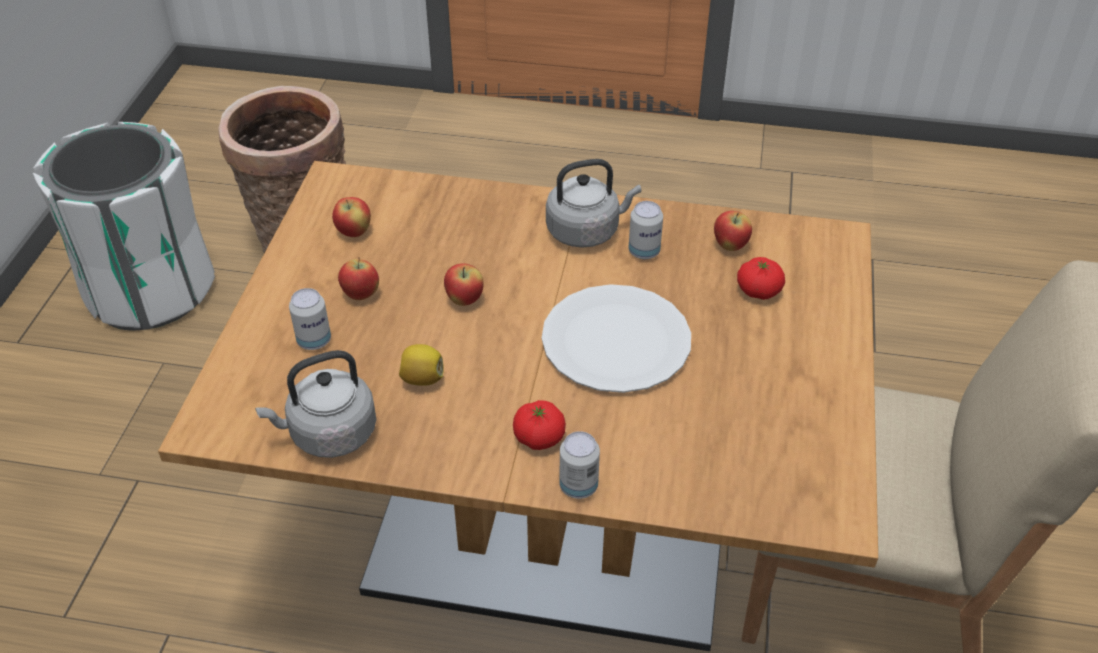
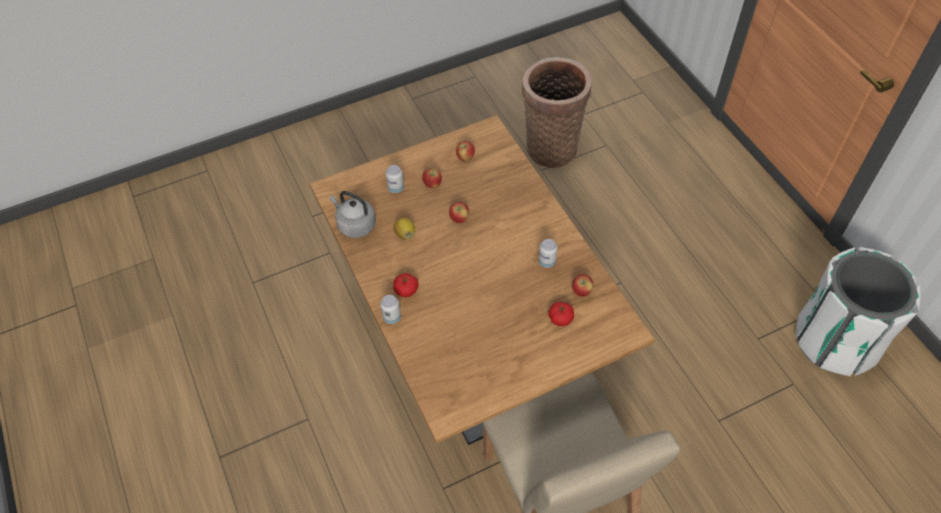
camera: 55 degrees right, 10 degrees up
white trash can [33,122,215,331] -> white trash can moved to [796,247,921,376]
white plate [542,284,691,393] -> none
grey kettle [546,159,641,248] -> none

